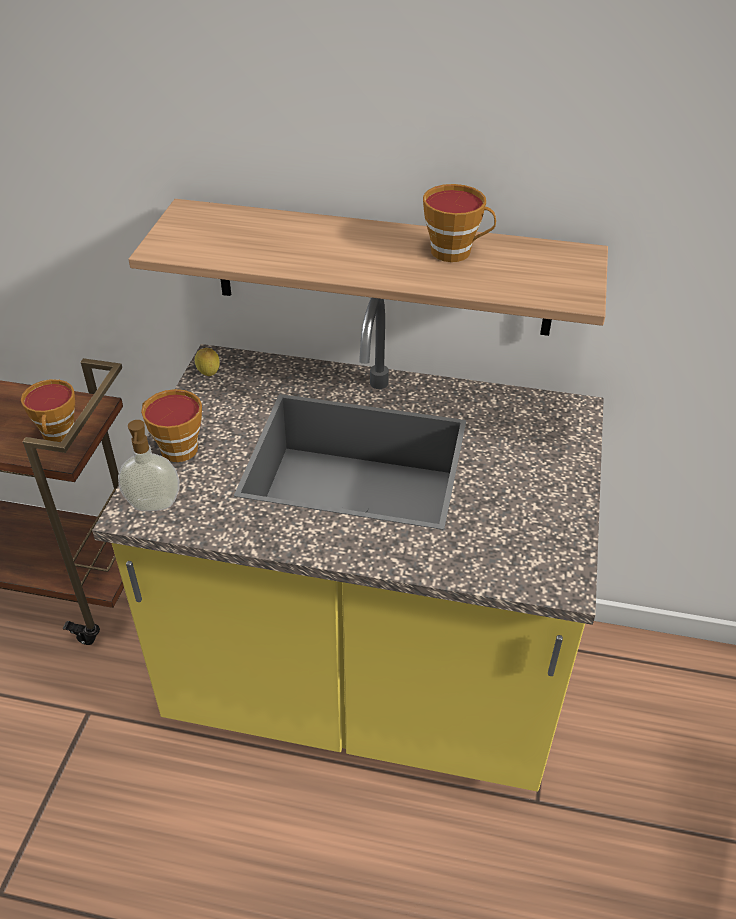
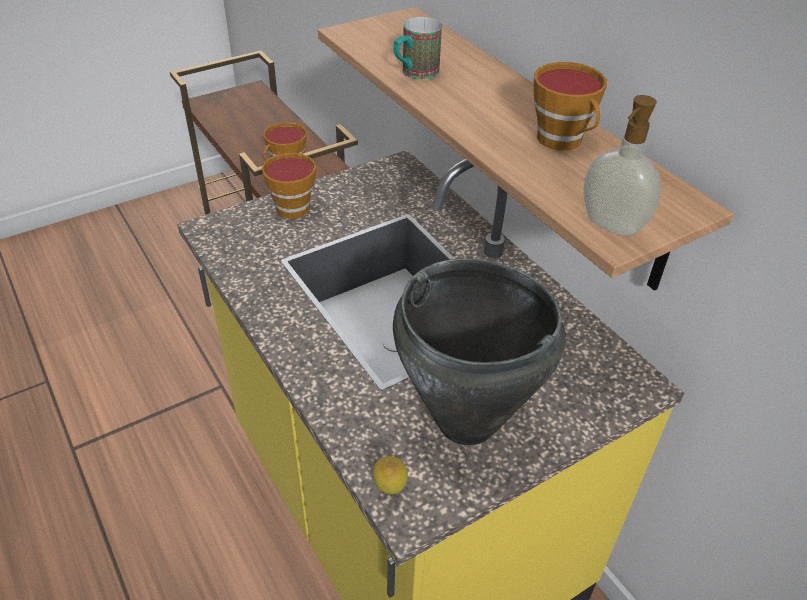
camera: 45 degrees right, 0 degrees up
soap dispenser [118,420,179,511] -> soap dispenser moved to [583,95,661,236]
lemon [195,348,220,376] -> lemon moved to [373,456,408,494]
none -> mug [393,17,442,80]
none -> black cooking pot [393,258,566,445]

